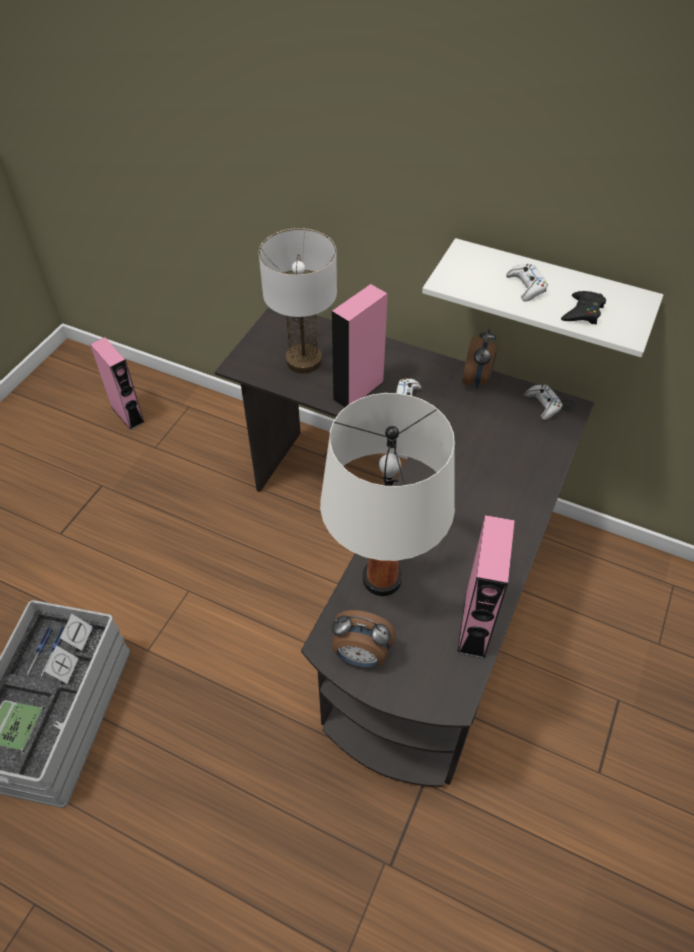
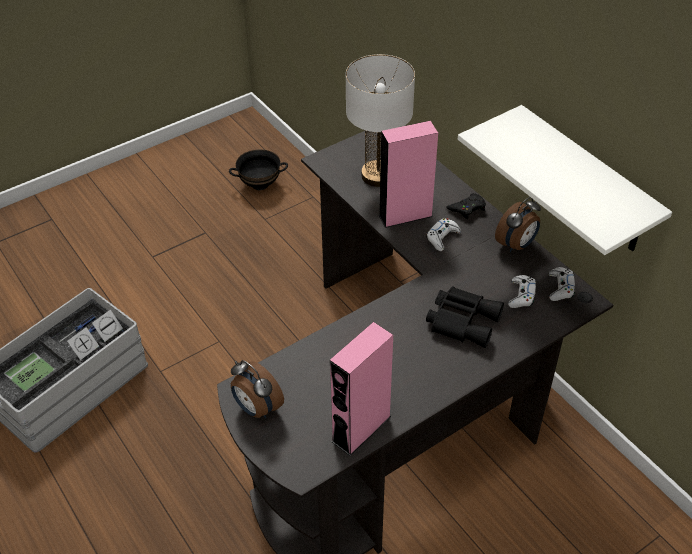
camera: 30 degrees right, 5 degrees down
pink speaker [90,337,145,430] -> black bowl [229,149,288,190]
white table lamp [320,393,455,596] -> none
white game controller [506,264,548,301] -> white game controller moved to [508,275,537,308]
black game controller [561,291,606,325] -> black game controller moved to [447,193,486,219]
none -> black binoculars [426,286,504,348]

